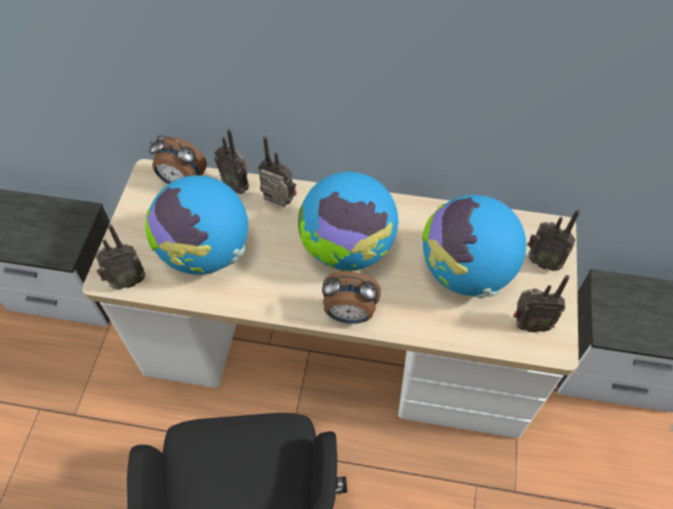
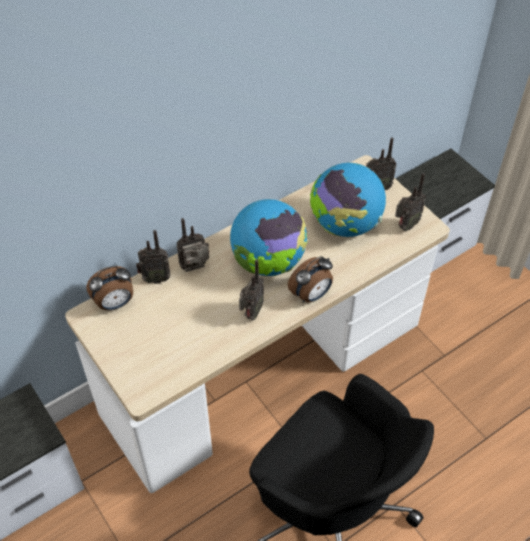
camera: 45 degrees left, 5 degrees down
radio [95,224,145,289] -> radio moved to [239,260,264,320]
globe [145,175,248,275] -> none

